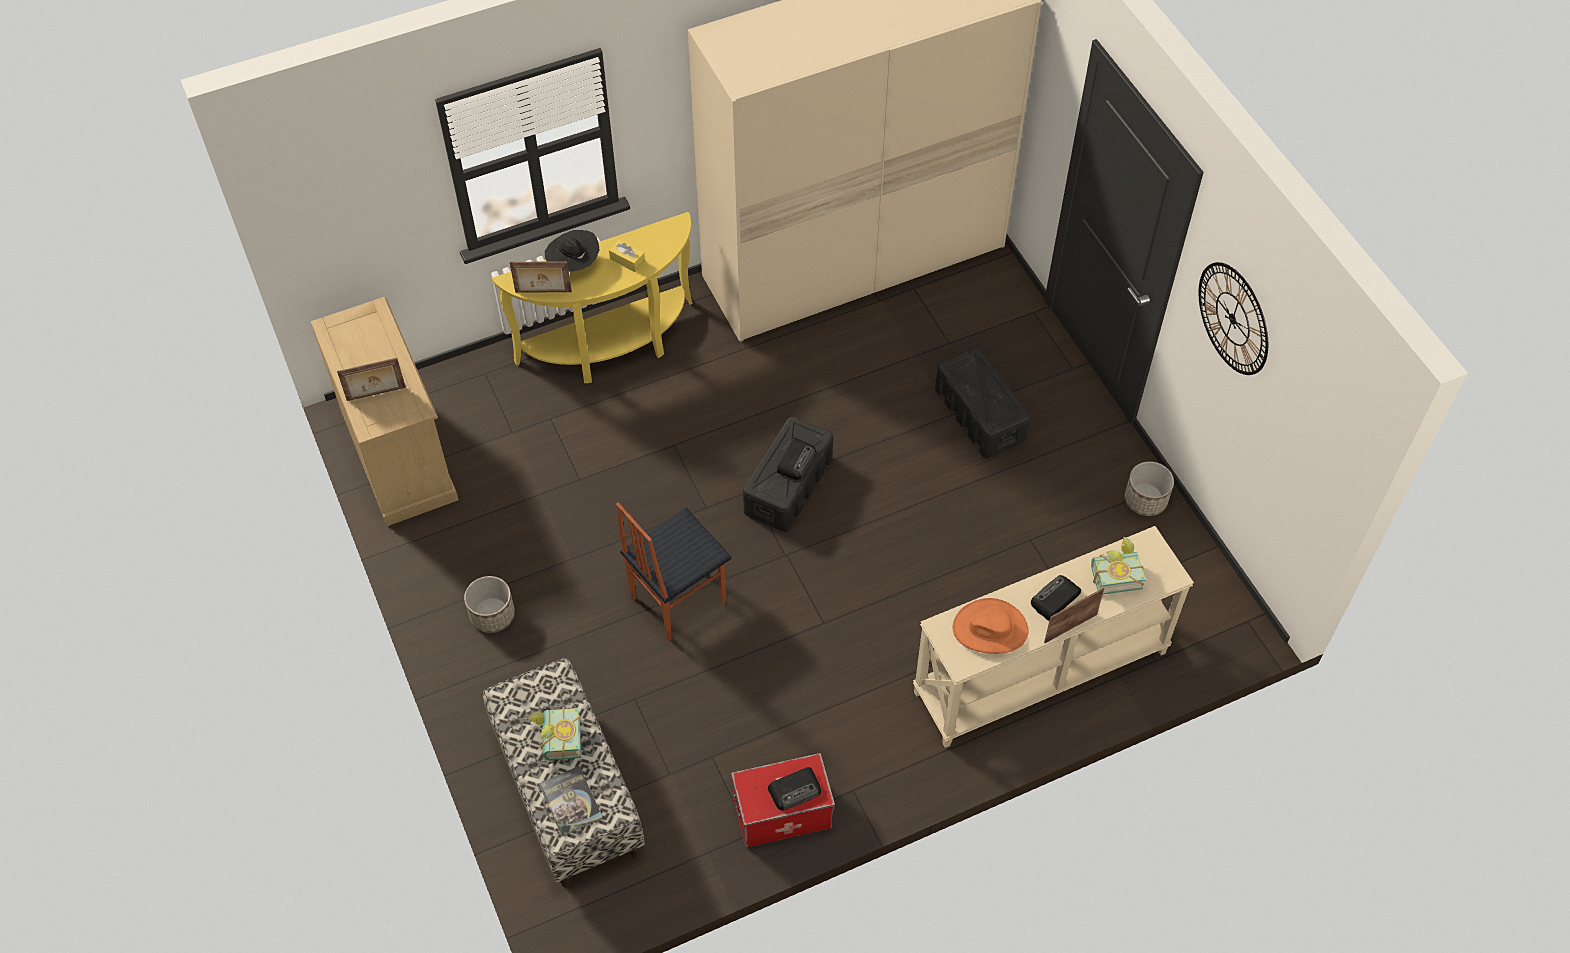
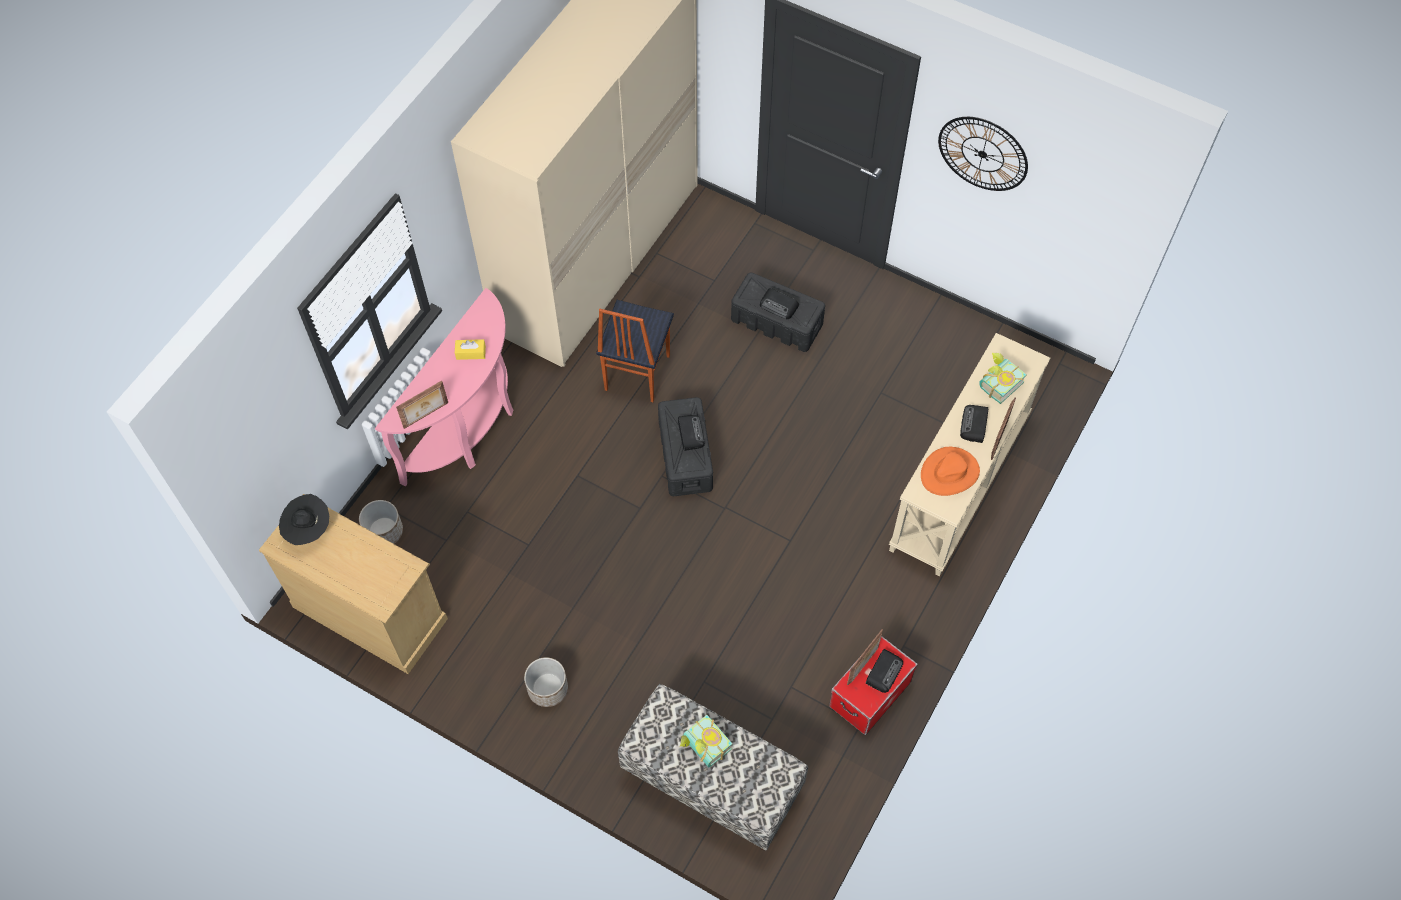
camera: 35 degrees left, 5 degrees up
picture frame [337,358,406,401] -> picture frame moved to [847,629,883,685]
yellow console table [492,212,693,383] -> pink console table [375,288,513,487]
book [539,766,603,836] -> none
black hat [545,230,600,272] -> black hat moved to [279,494,329,545]
chair [616,503,731,641] -> chair moved to [596,300,674,402]
planter [1125,461,1174,516] -> planter moved to [359,500,403,544]
none -> radio [760,288,799,319]

